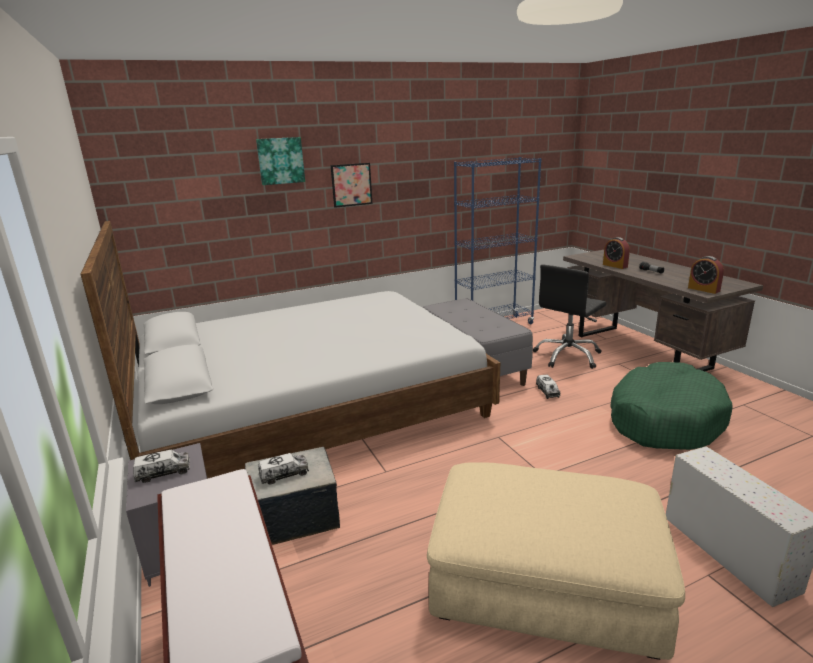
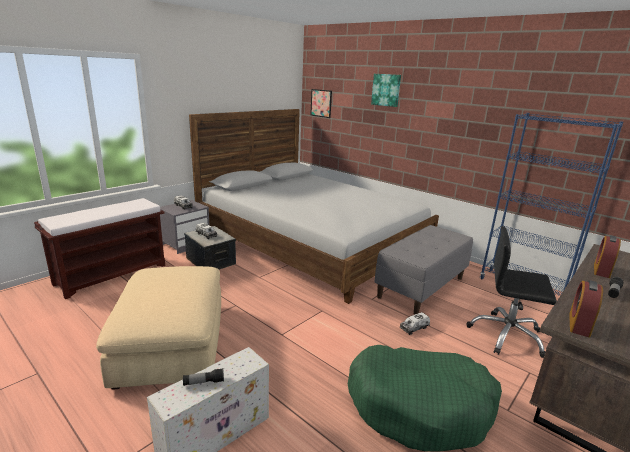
camera: 65 degrees right, 0 degrees up
picture [331,163,372,208] -> picture moved to [310,89,332,118]
none -> flashlight [183,368,224,386]

